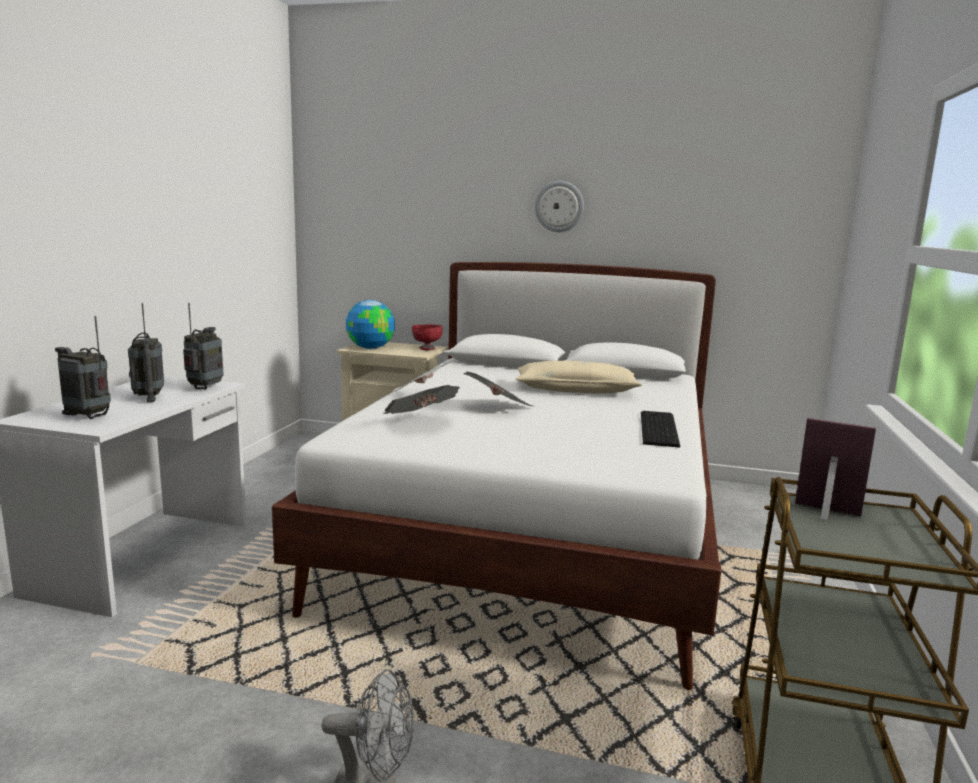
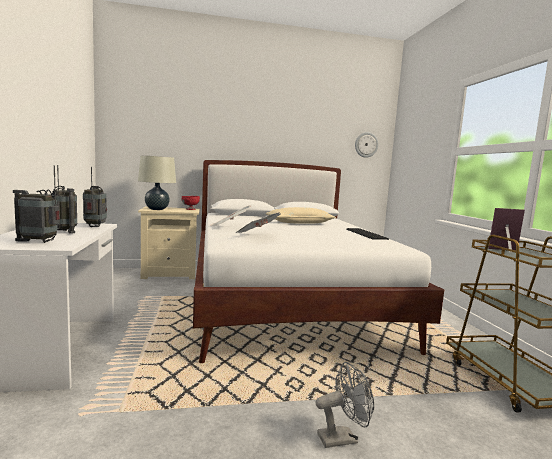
camera: 25 degrees left, 5 degrees down
globe [346,300,395,349] -> beige table lamp [138,156,176,210]
newspaper [463,372,532,406] -> none
wall clock [535,181,584,232] -> wall clock moved to [355,132,379,158]

